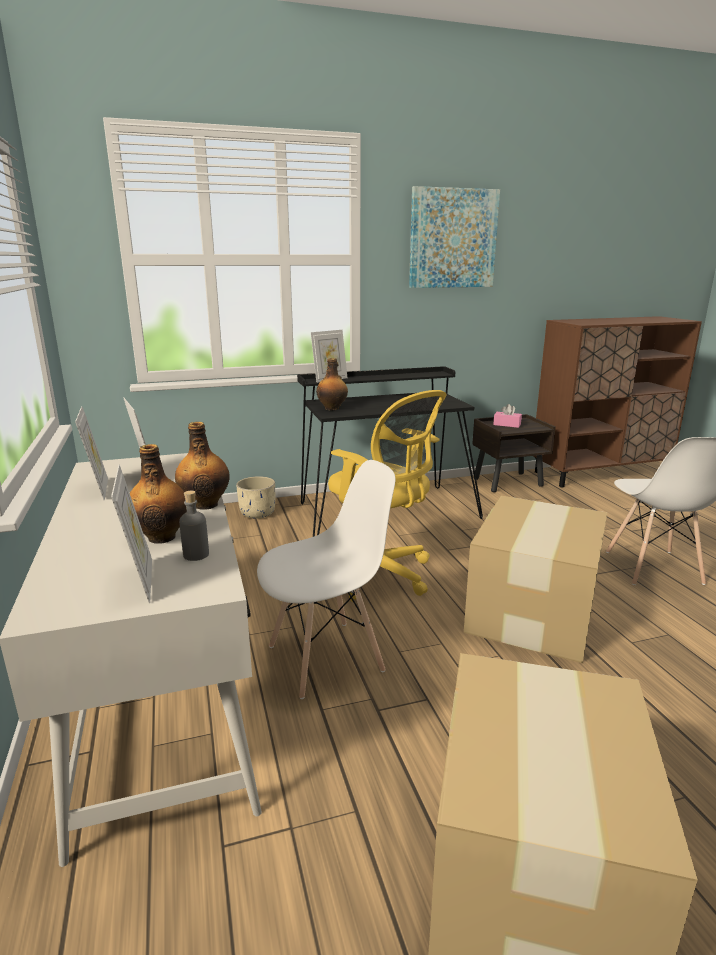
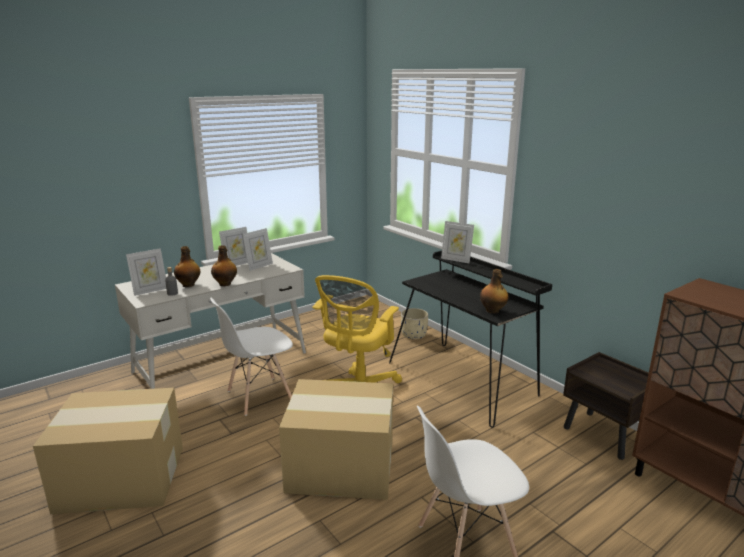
camera: 70 degrees right, 0 degrees up
white chair [257,460,395,699] -> white chair turned 105 degrees clockwise [210,297,293,416]
bottle [316,358,348,411] -> bottle moved to [480,269,508,314]
picture [409,186,500,288] -> none
pink tissue box [493,404,522,428] -> none

